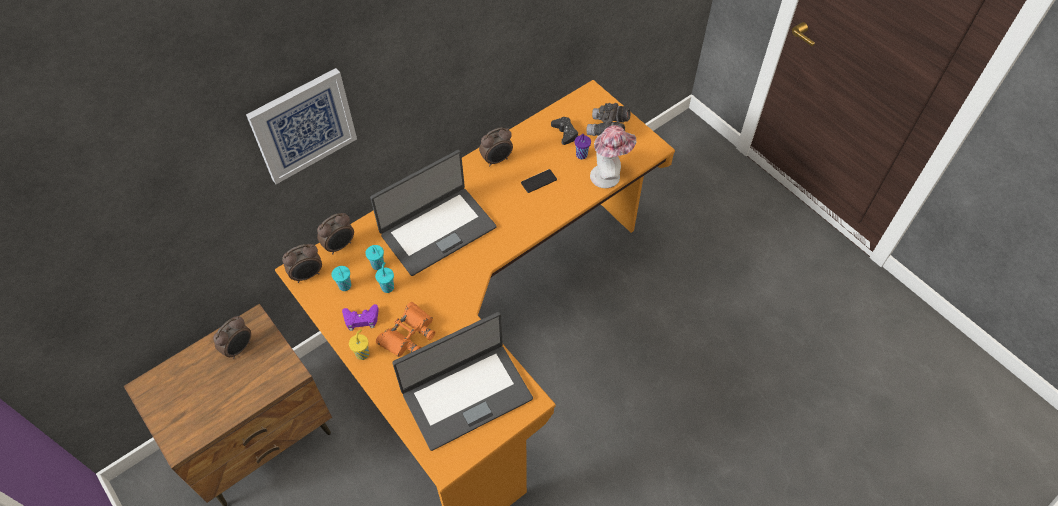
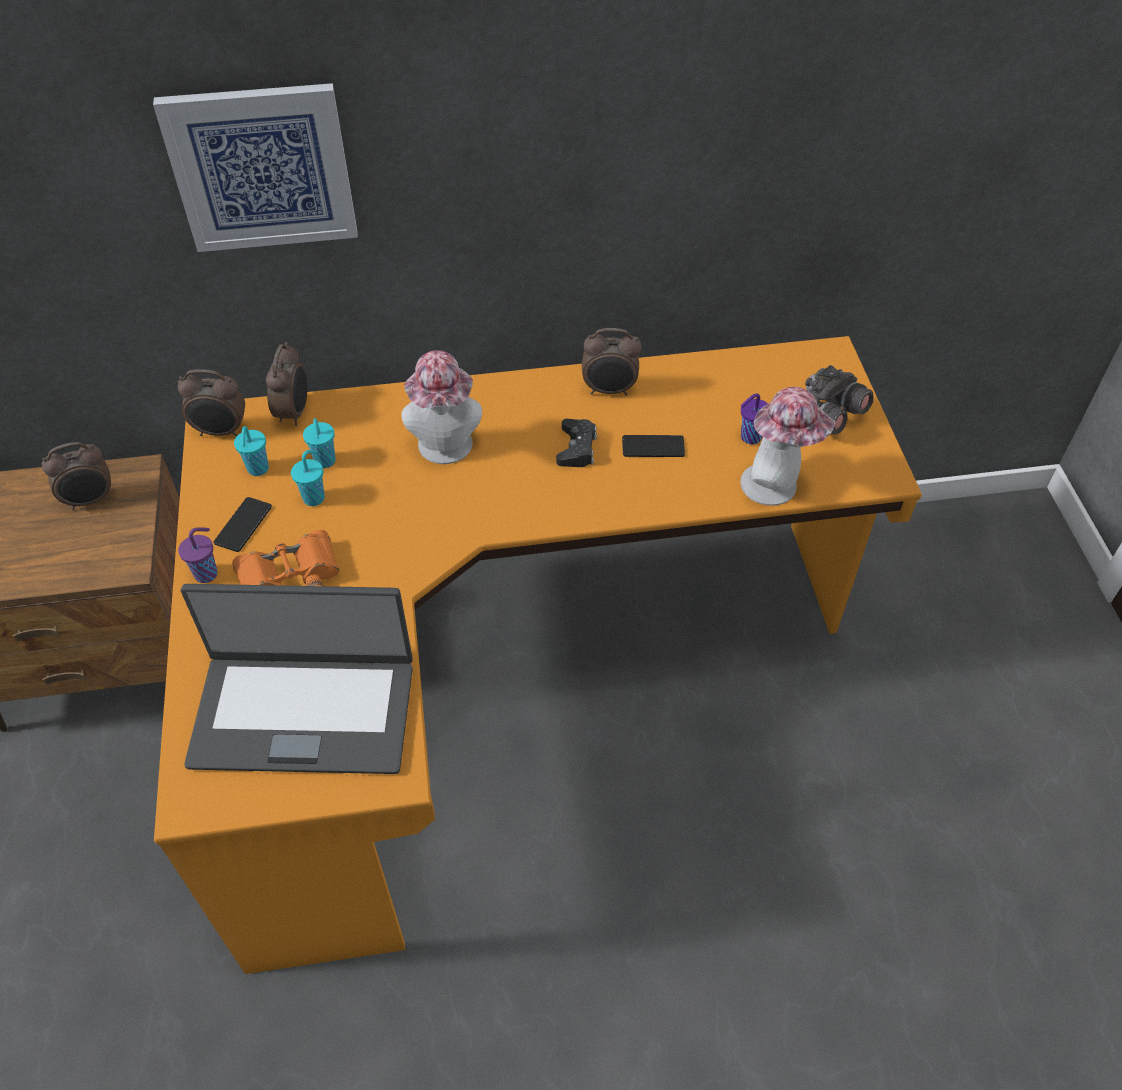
camera: 30 degrees right, 5 degrees down
alarm clock [317,213,354,255] -> alarm clock turned 75 degrees counterclockwise [266,342,307,426]
purple game controller [342,304,379,331] -> phone [214,497,272,552]
yellow cup [349,329,369,360] -> purple cup [178,527,218,583]
laptop [370,150,496,276] -> hat [401,350,482,464]
black game controller [551,117,578,145] -> black game controller moved to [556,419,597,467]

